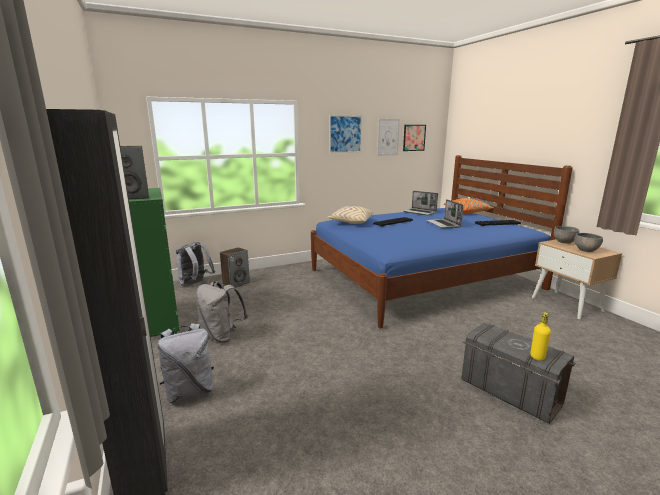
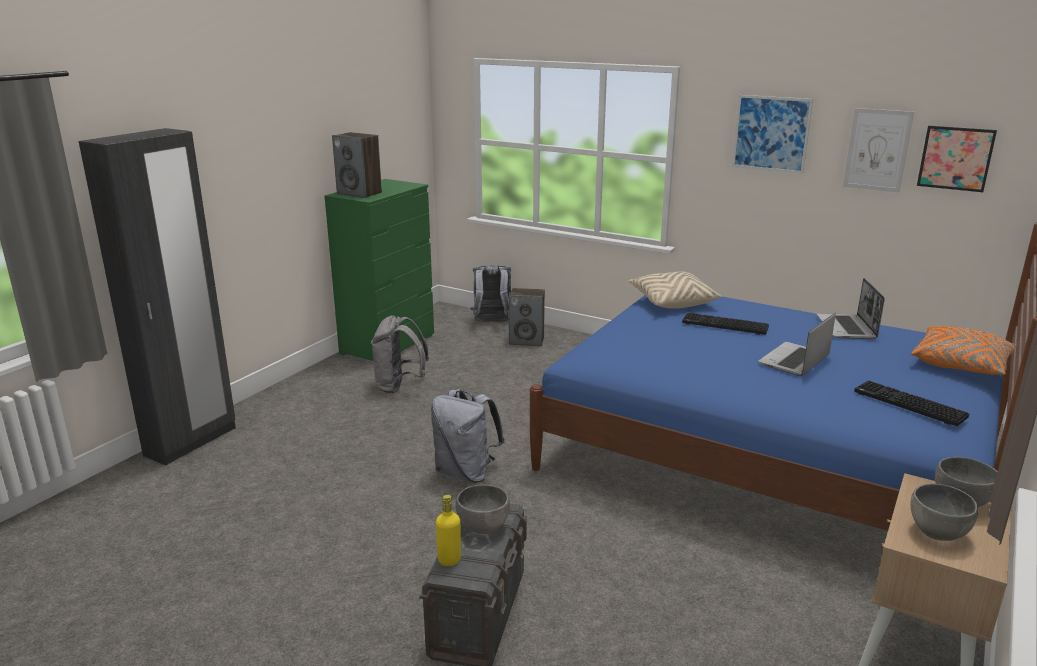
camera: 55 degrees right, 5 degrees up
grey backpack [158,323,214,403] -> grey backpack moved to [431,389,505,483]
none -> grey bowl [456,484,510,534]

